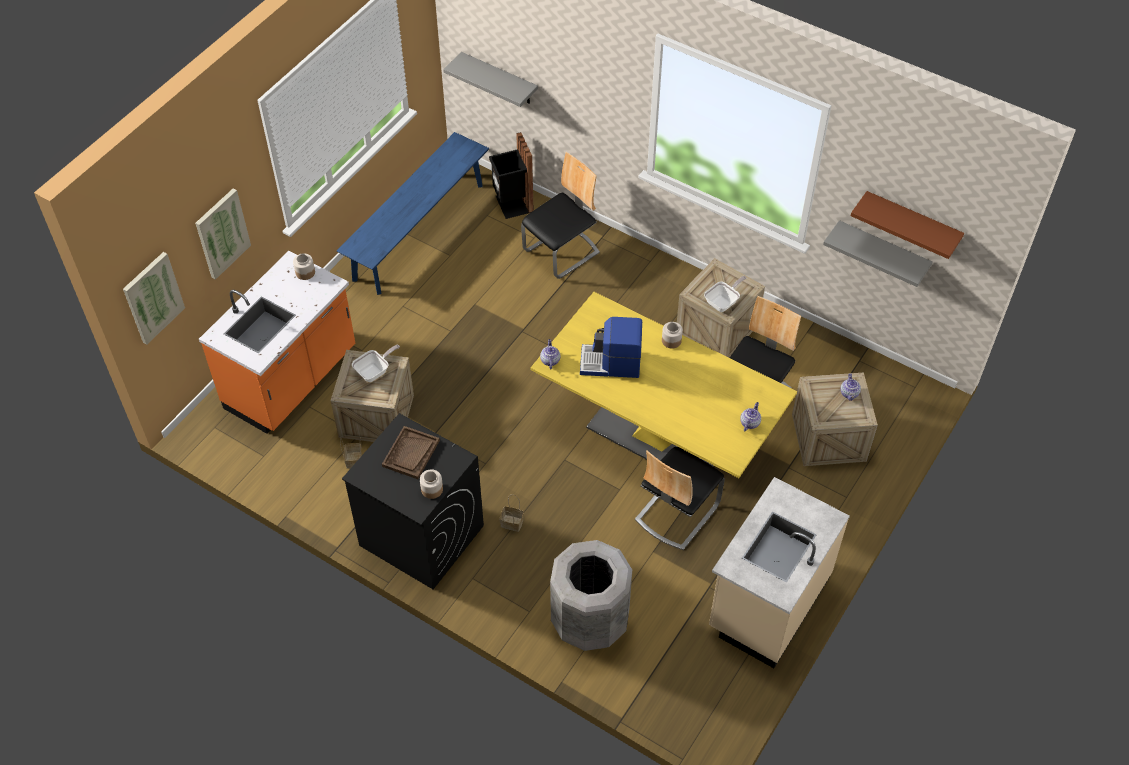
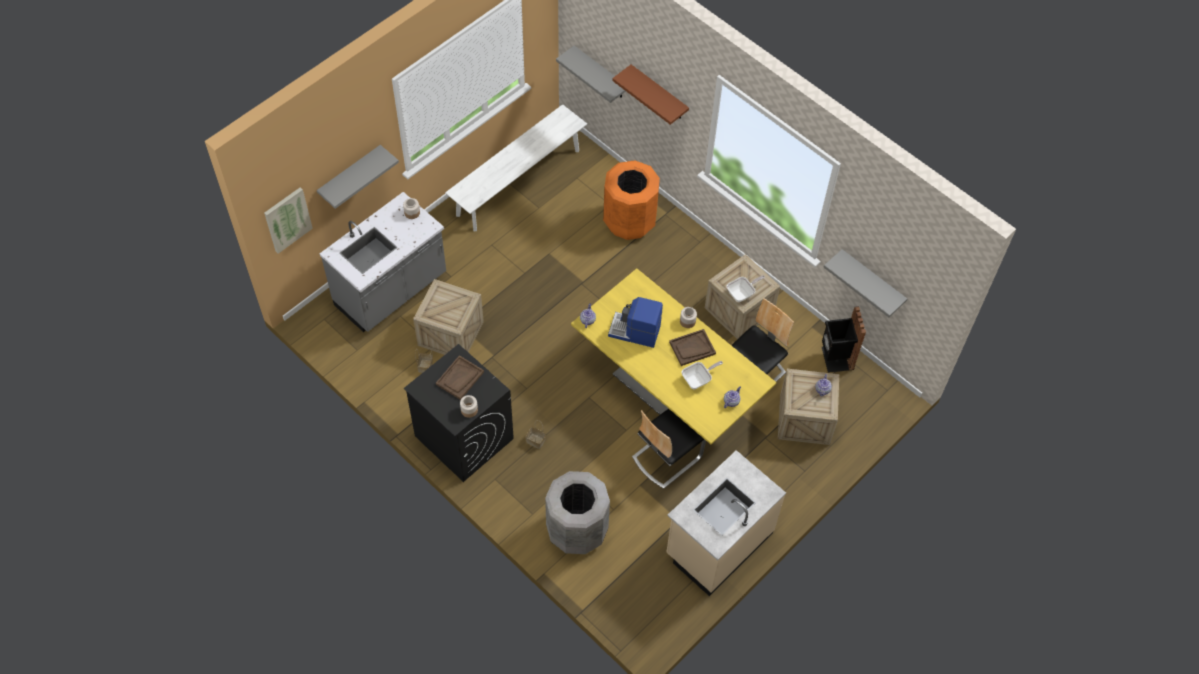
camera: 10 degrees right, 5 degrees up
picture [195,188,251,280] -> grey shelf [317,145,399,209]
orange counter [199,251,355,434] -> grey counter [320,192,446,332]
blue bench [337,132,489,295] -> white bench [445,104,587,231]
frying pan [352,345,400,382] -> frying pan moved to [681,361,723,389]
black trash can [489,132,534,219] -> black trash can moved to [822,306,866,373]
chair [521,152,600,279] -> orange trash can [603,160,660,240]
brown shelf [851,191,964,259] -> brown shelf moved to [612,64,689,125]
none -> brown tray [669,329,716,366]

